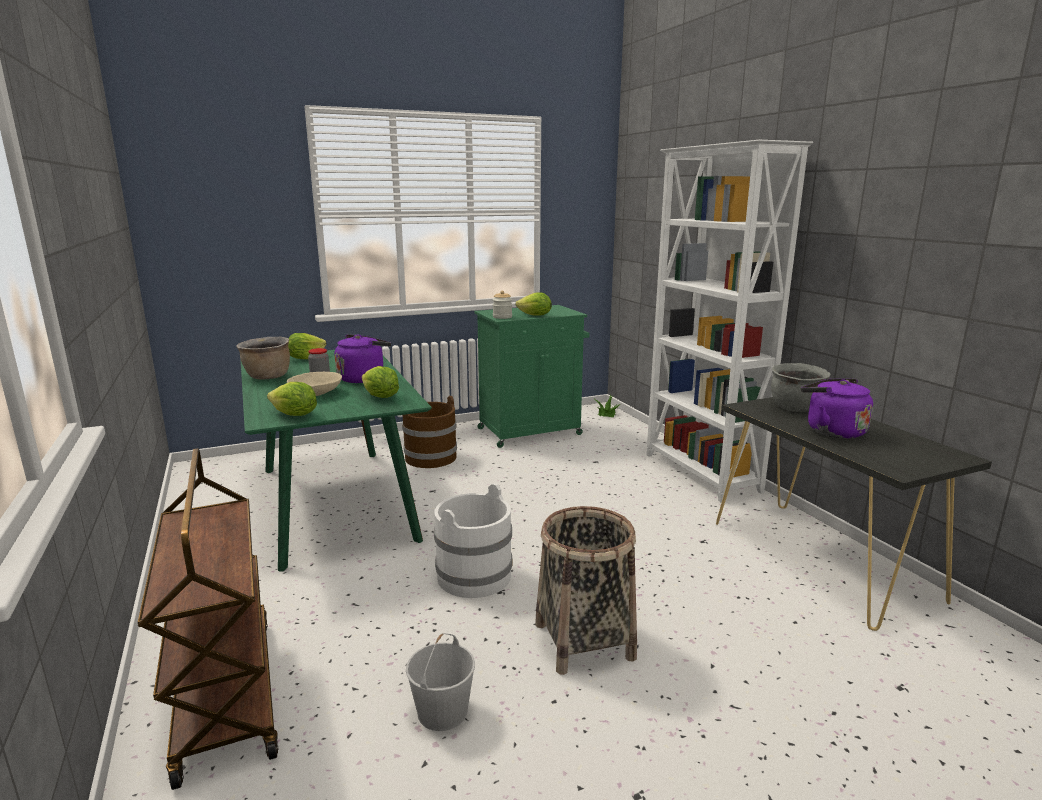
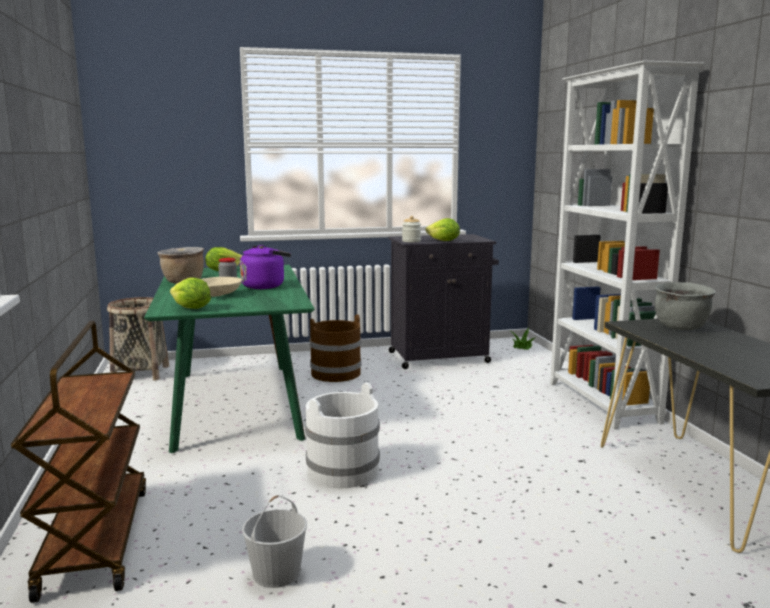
camera: 10 degrees right, 5 degrees down
lettuce [362,366,399,398] -> none
green cabinet [474,305,589,448] -> black cabinet [388,234,499,369]
basket [535,506,637,675] -> basket moved to [107,297,169,380]
purple kettle [801,379,873,439] -> none

